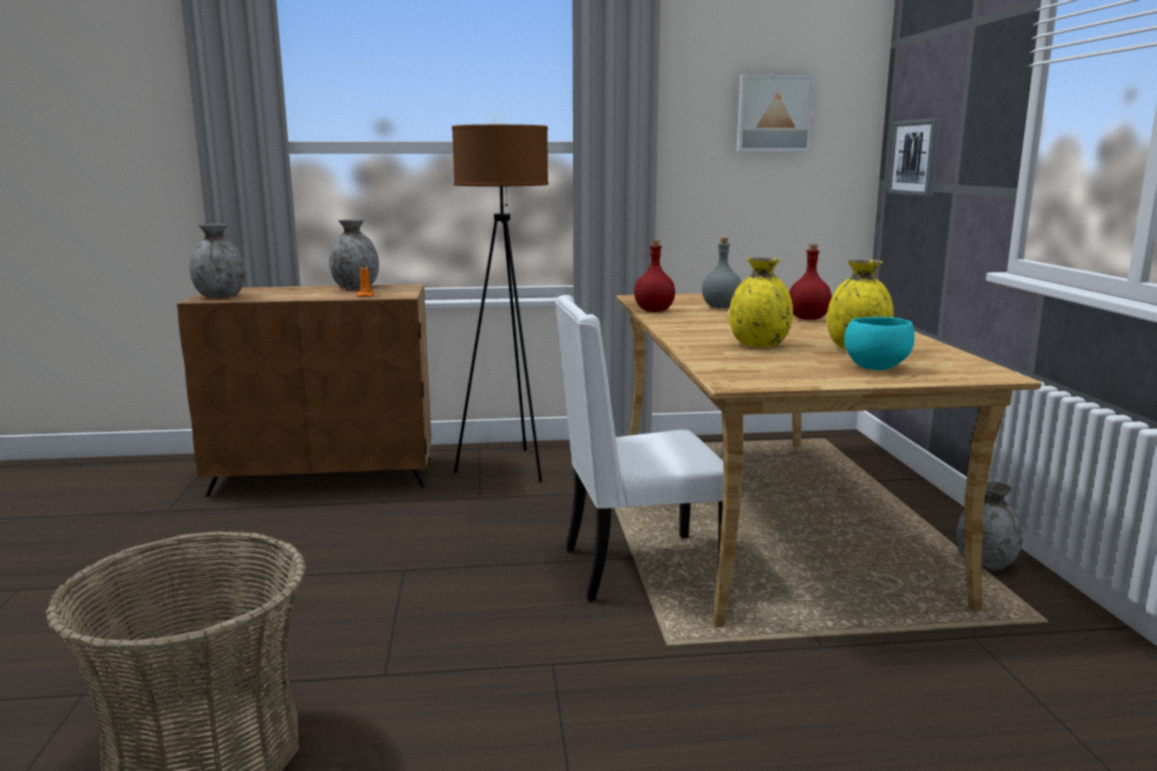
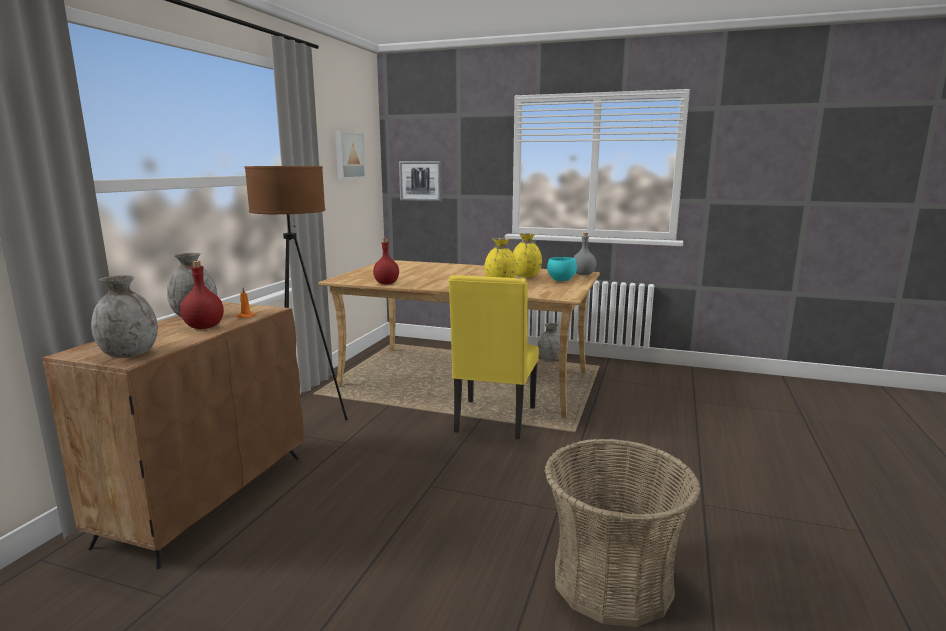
camera: 65 degrees left, 0 degrees up
white chair [555,295,724,601] -> yellow chair [449,275,539,439]
grey bottle [702,238,741,308] -> grey bottle moved to [573,233,596,275]
red bottle [789,244,832,320] -> red bottle moved to [180,261,224,329]

